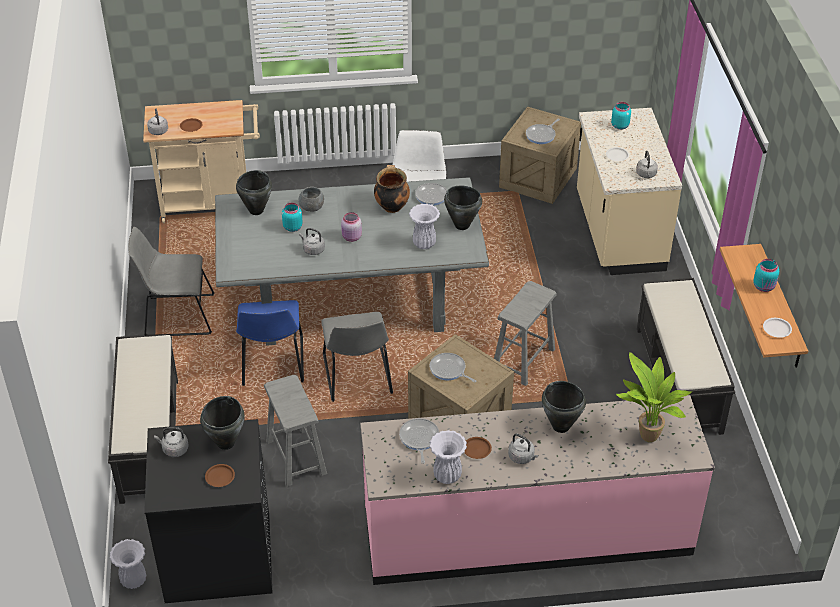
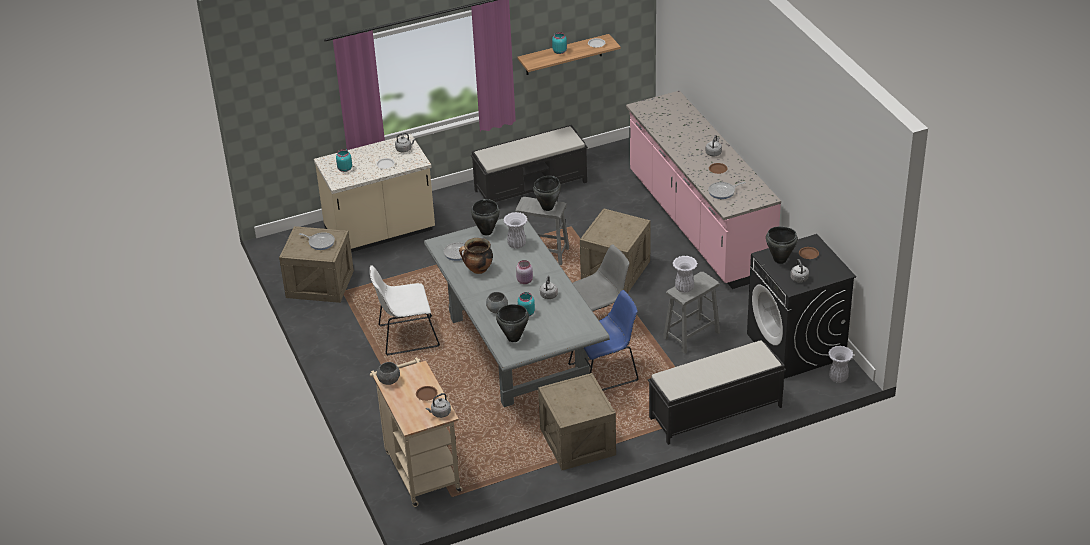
camera: 105 degrees left, 5 degrees down
grey chair [128,227,215,336] -> crate [538,373,616,470]
white vase [429,430,467,484] -> white vase moved to [673,256,698,293]
frying pan [430,353,476,382] -> none
black cooking pot [542,381,586,433] -> black cooking pot moved to [533,176,561,211]
potted plant [616,352,692,442] -> none
none -> grey bowl [377,362,400,385]

